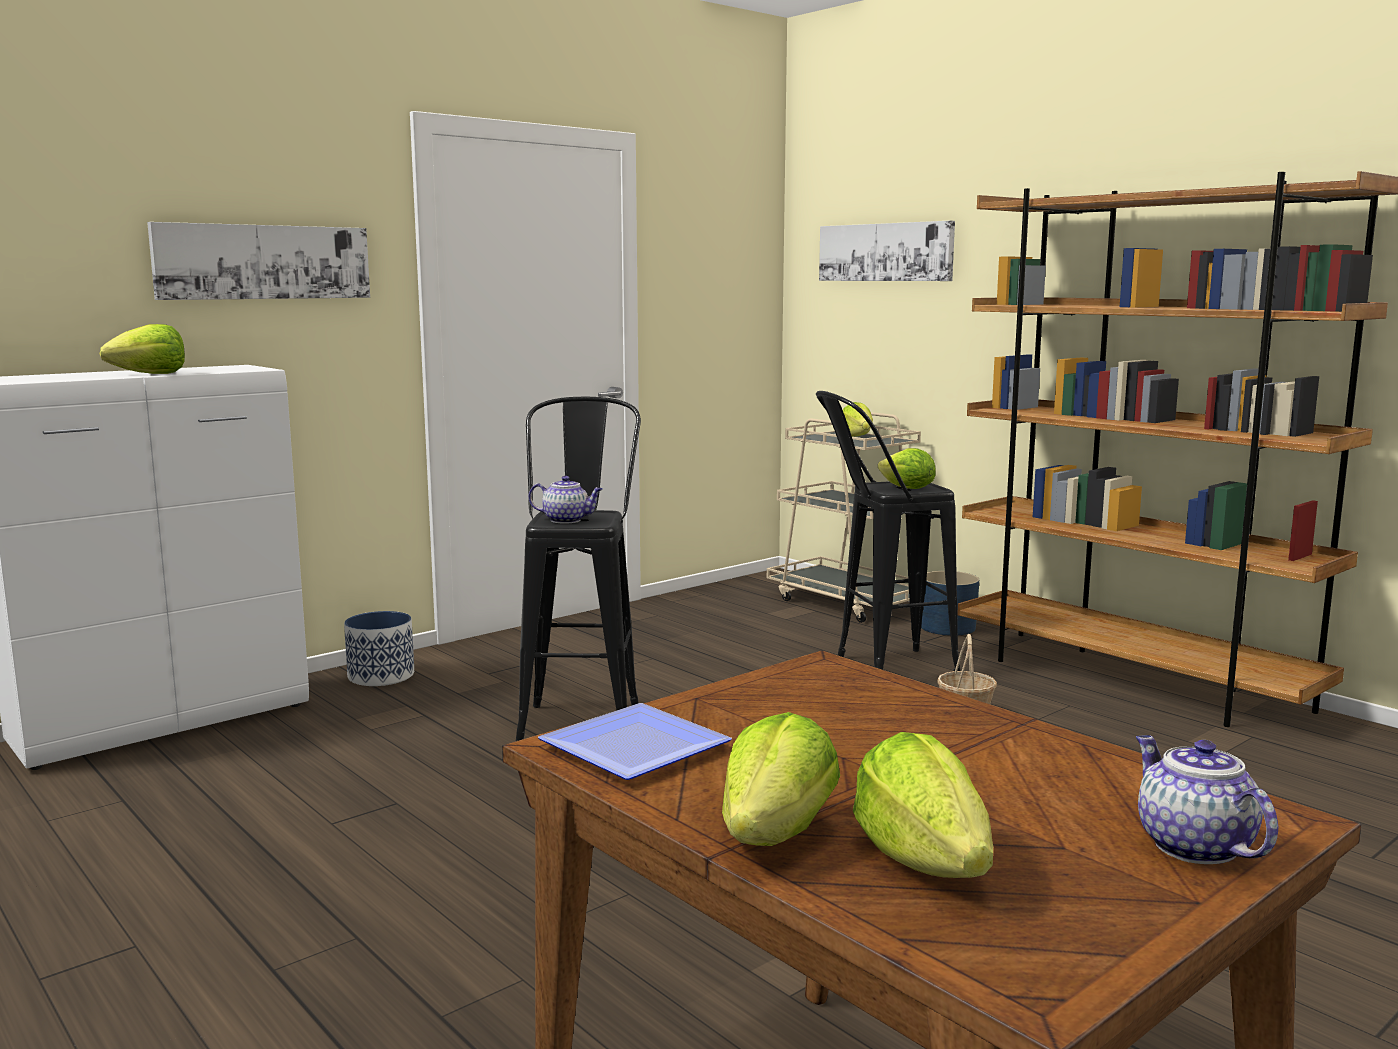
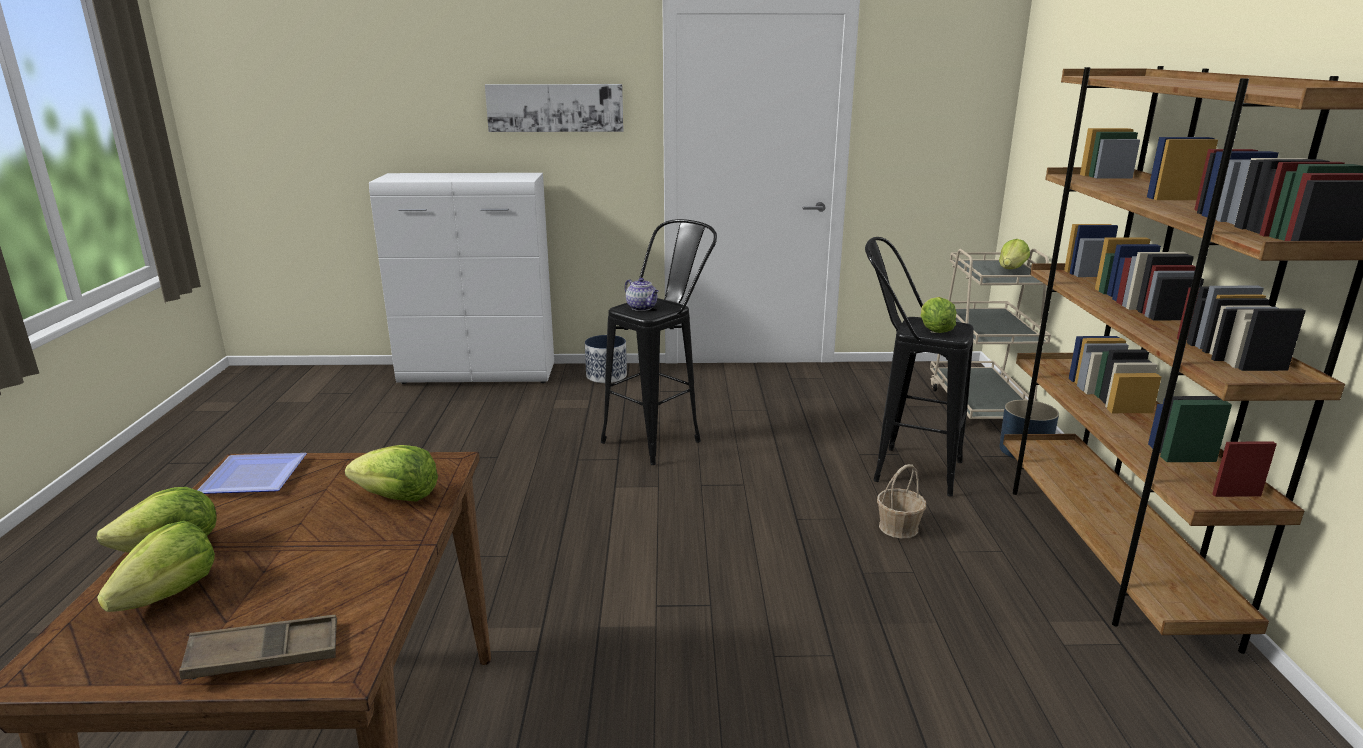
camera: 40 degrees right, 10 degrees up
lettuce [100,324,185,374] -> lettuce moved to [345,445,438,502]
picture [819,221,955,281] -> none
teapot [1136,735,1278,864] -> brown tray [179,615,337,680]

